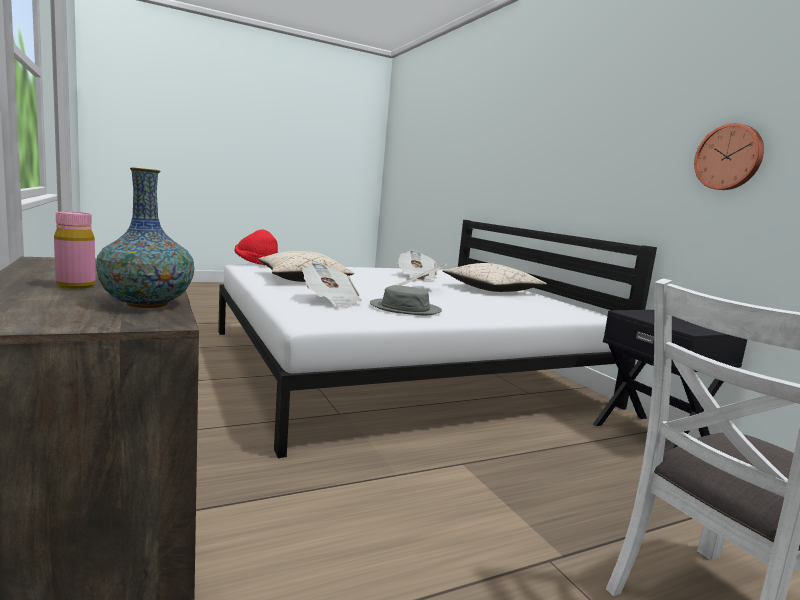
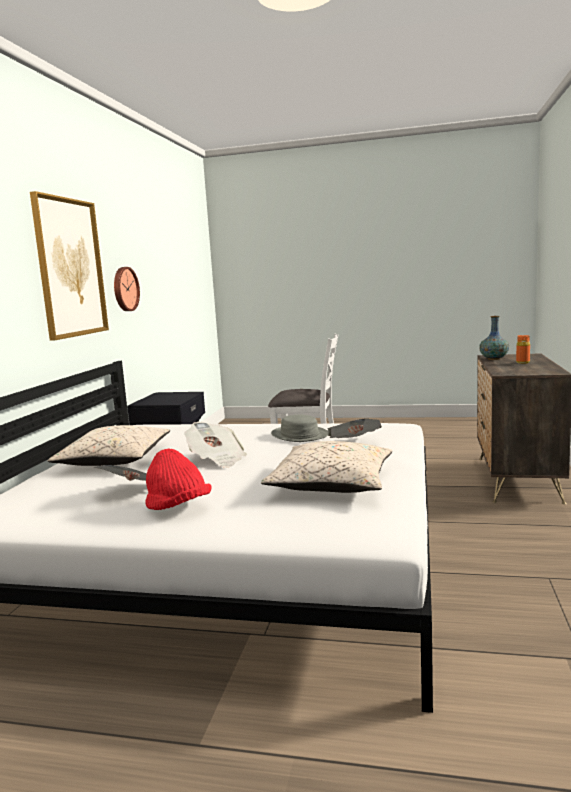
camera: 140 degrees left, 0 degrees up
pink bottle [54,212,96,289] -> orange bottle [516,335,530,364]
red hat [235,230,278,265] -> red hat moved to [145,448,212,510]
none -> picture [30,191,109,341]

